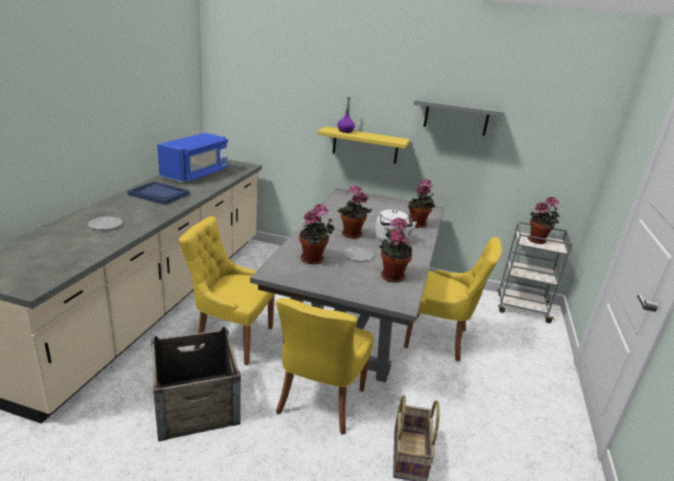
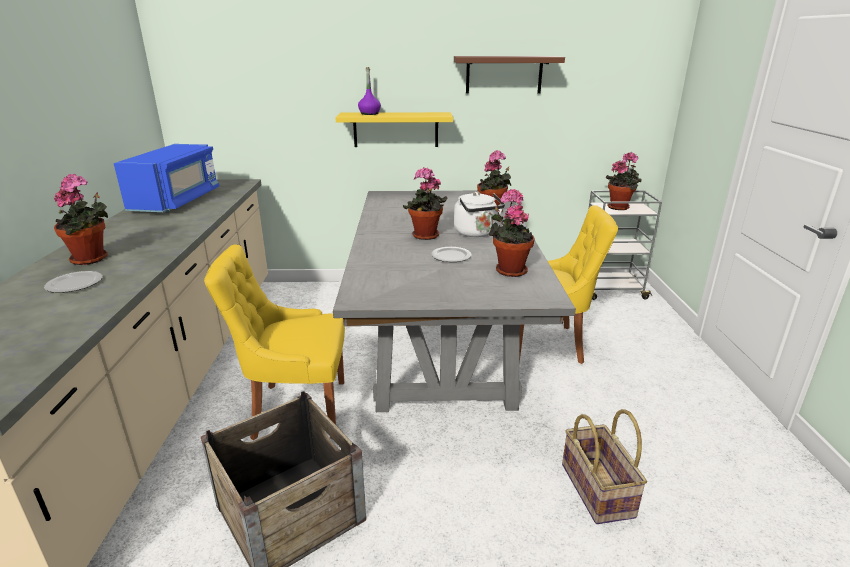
camera: 15 degrees left, 0 degrees up
blue tray [127,181,189,205] -> none
yellow chair [276,298,374,435] -> none
potted plant [299,204,335,264] -> potted plant moved to [54,173,108,265]
grey shelf [414,97,503,136] -> brown shelf [454,56,565,94]

